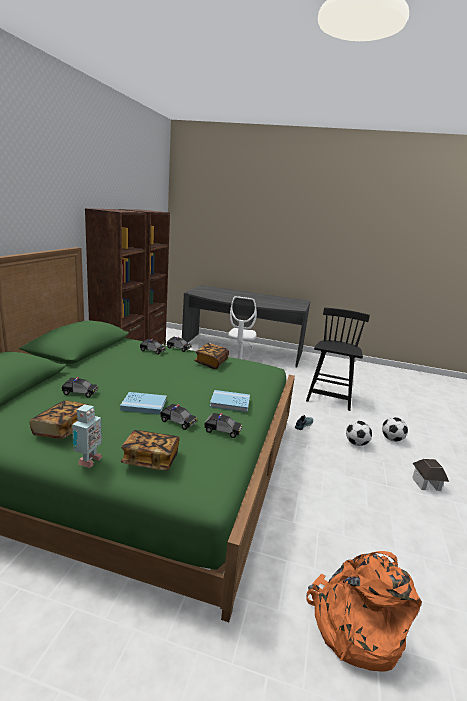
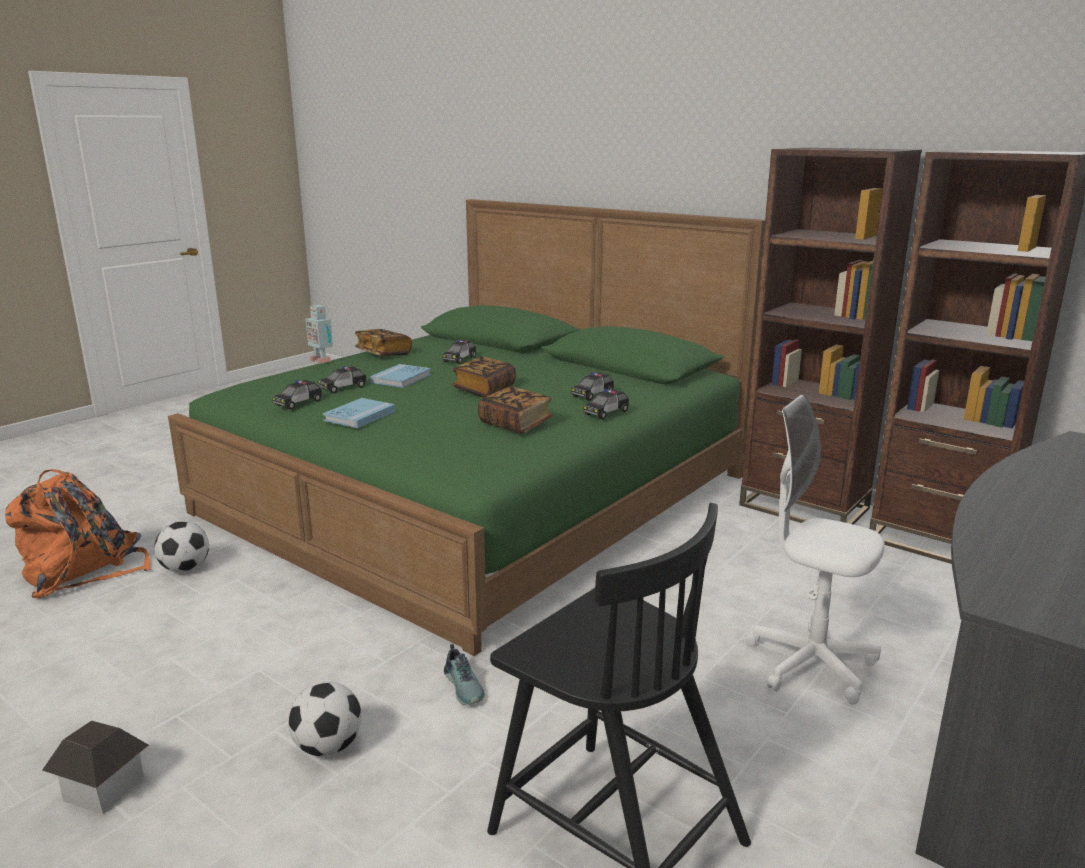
camera: 115 degrees right, 0 degrees up
book [120,430,180,471] -> book moved to [452,357,516,397]
football [382,417,408,442] -> football moved to [154,521,209,572]

